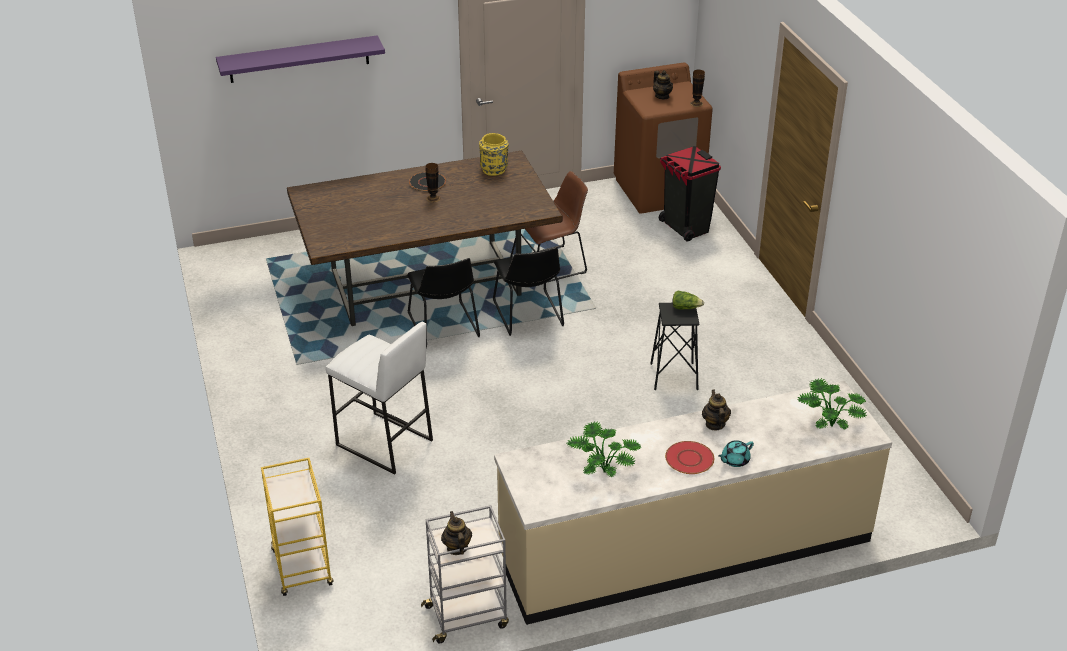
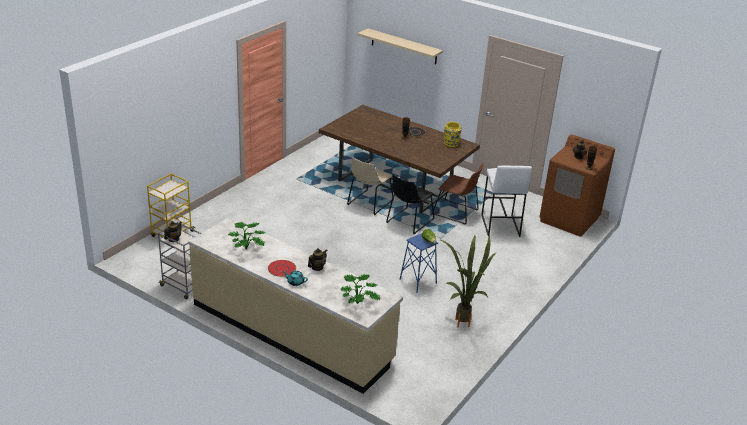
camera: 50 degrees right, 5 degrees down
purple shelf [216,35,385,83] -> beige shelf [358,28,443,64]
white stool [325,322,433,475] -> white stool moved to [481,166,532,237]
black chair [407,258,480,348] -> beige chair [347,157,394,215]
black stool [650,303,699,390] -> blue stool [399,233,438,293]
black trash can [659,146,721,242] -> none
none -> potted plant [439,234,496,327]

